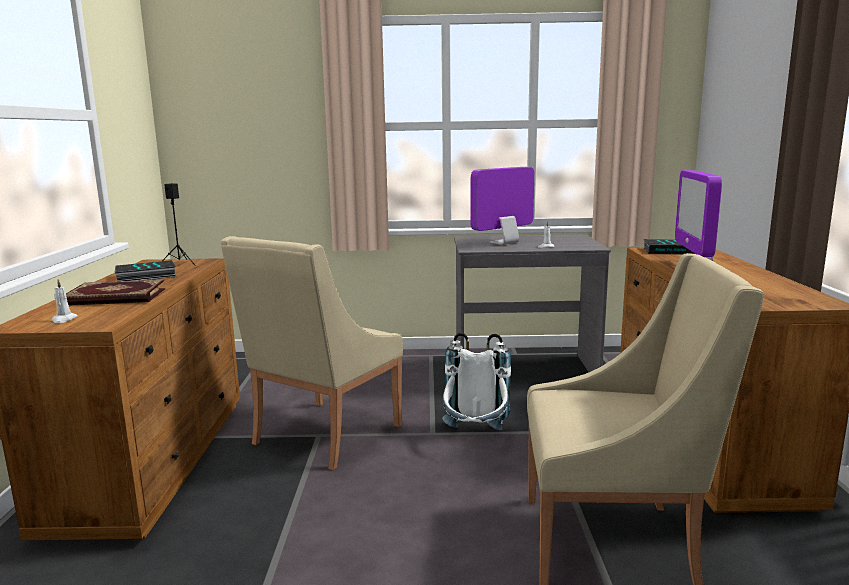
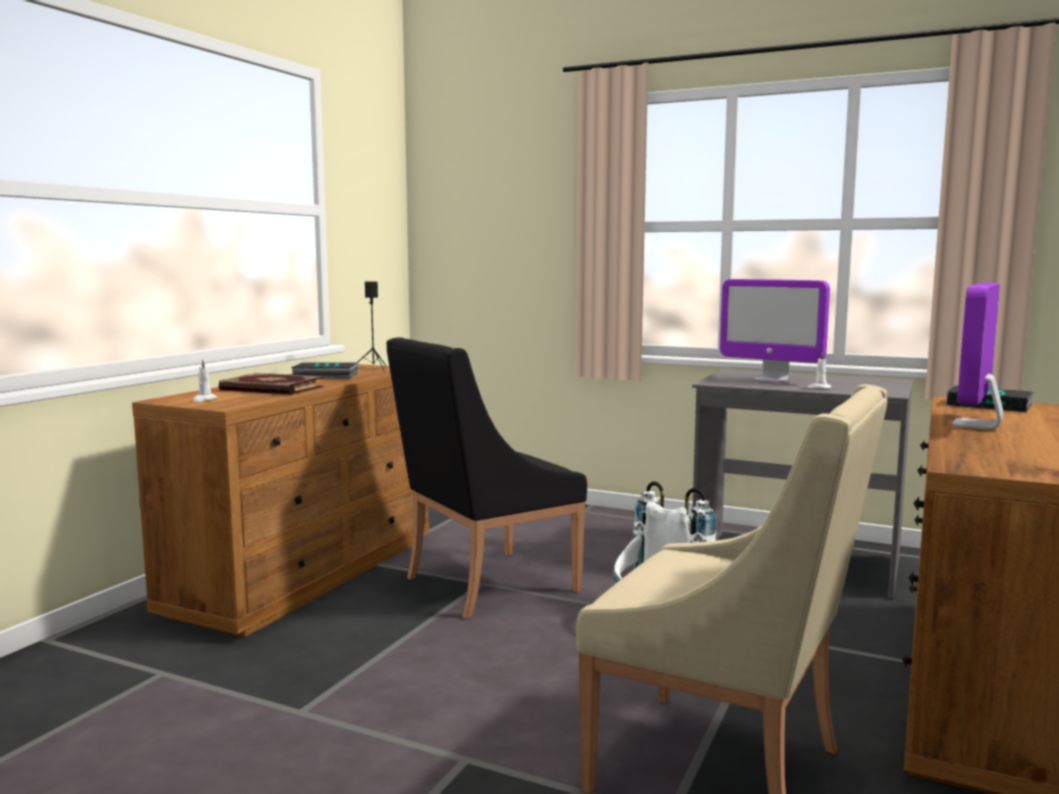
camera: 25 degrees right, 5 degrees down
beige armchair [221,236,403,470] -> black armchair [387,337,587,619]
monitor [470,167,535,245] -> monitor turned 135 degrees counterclockwise [720,279,830,383]

